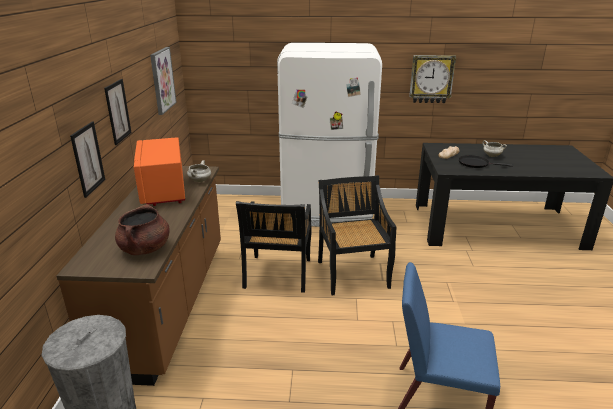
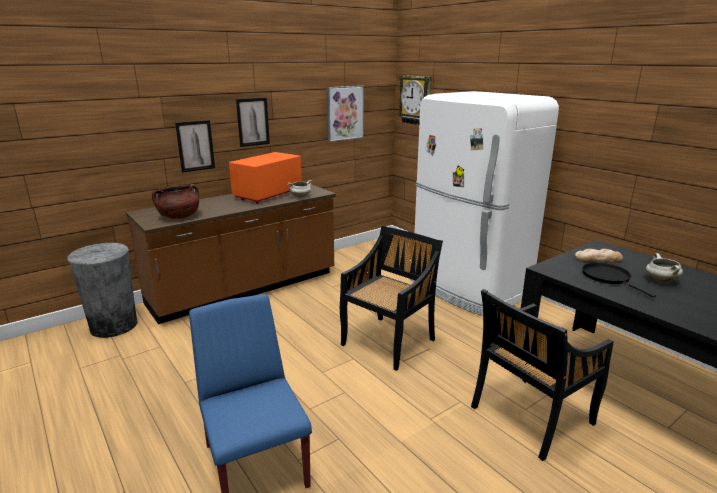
camera: 50 degrees right, 5 degrees down
black chair [236,201,312,293] -> black chair moved to [471,289,613,461]
wall clock [409,55,456,103] -> wall clock moved to [398,75,432,125]

